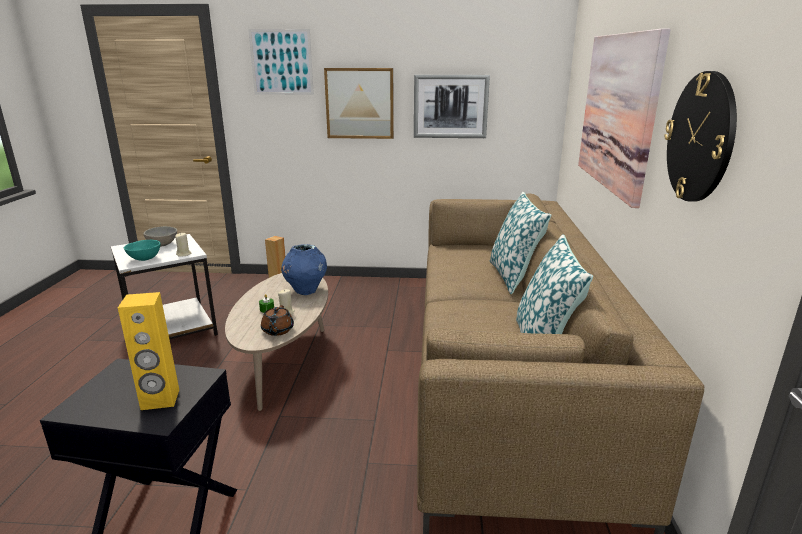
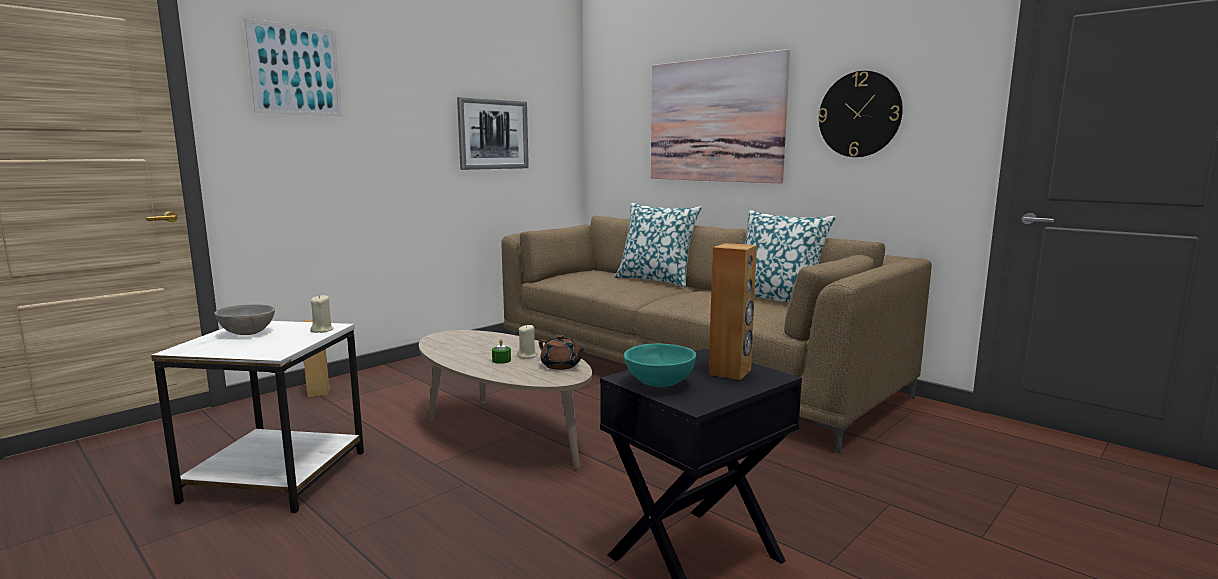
camera: 50 degrees left, 10 degrees down
yellow speaker [118,292,179,410] -> brown speaker [709,243,757,380]
turquoise bowl [124,240,161,261] -> turquoise bowl moved to [624,343,696,387]
blue vase [281,244,327,295] -> none
picture [324,68,394,139] -> none

